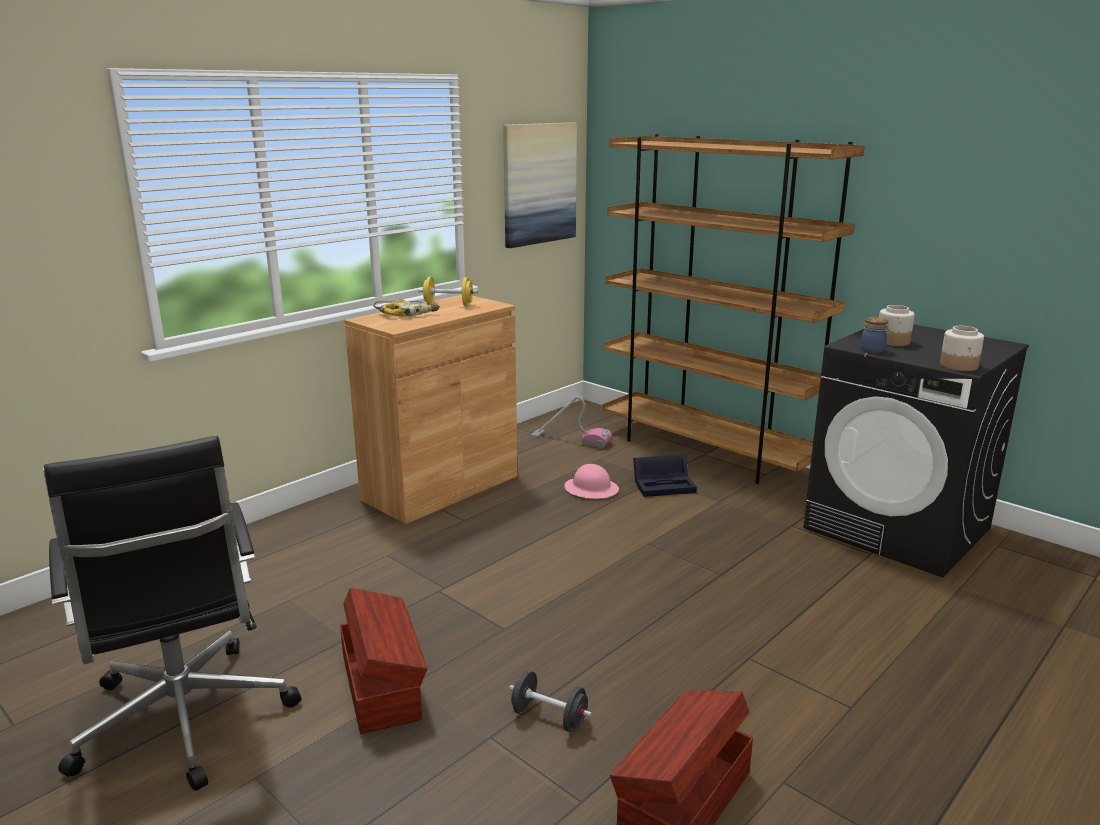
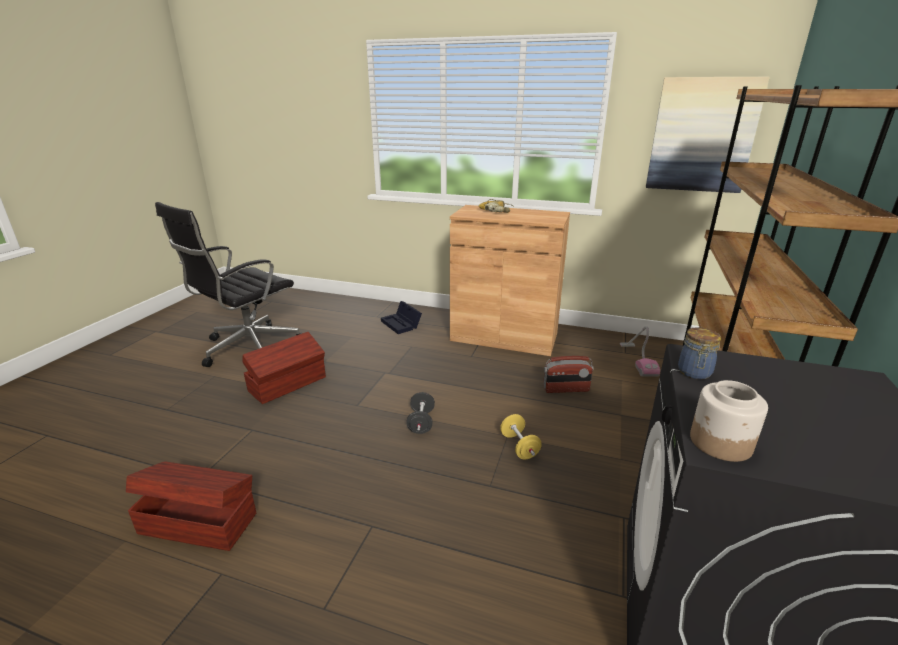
camera: 65 degrees right, 5 degrees up
yellow dumbbell [418,276,478,306] -> yellow dumbbell moved to [500,414,542,459]
black dumbbell [509,670,592,732] -> black dumbbell moved to [406,392,435,434]
pink hard hat [564,464,619,499] -> radio [543,356,594,393]
black storage box [633,454,697,497] -> black storage box moved to [381,301,422,334]
jar [879,305,915,346] -> none

